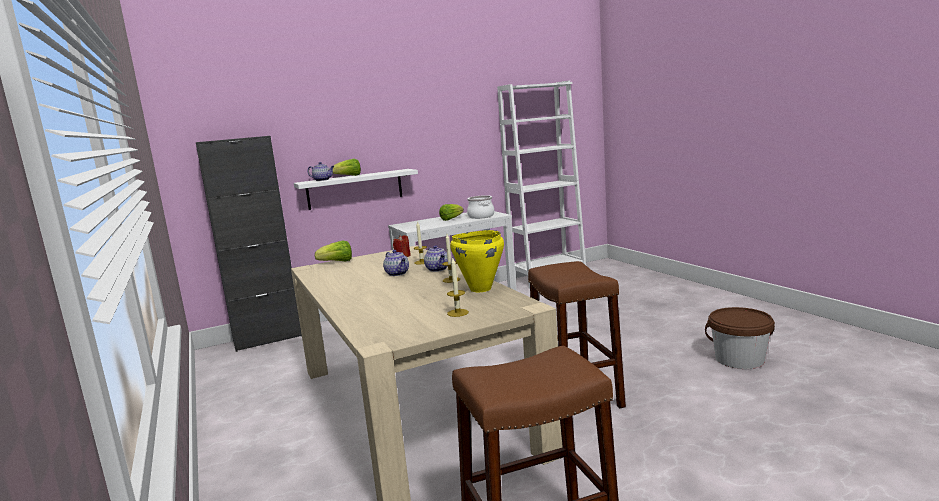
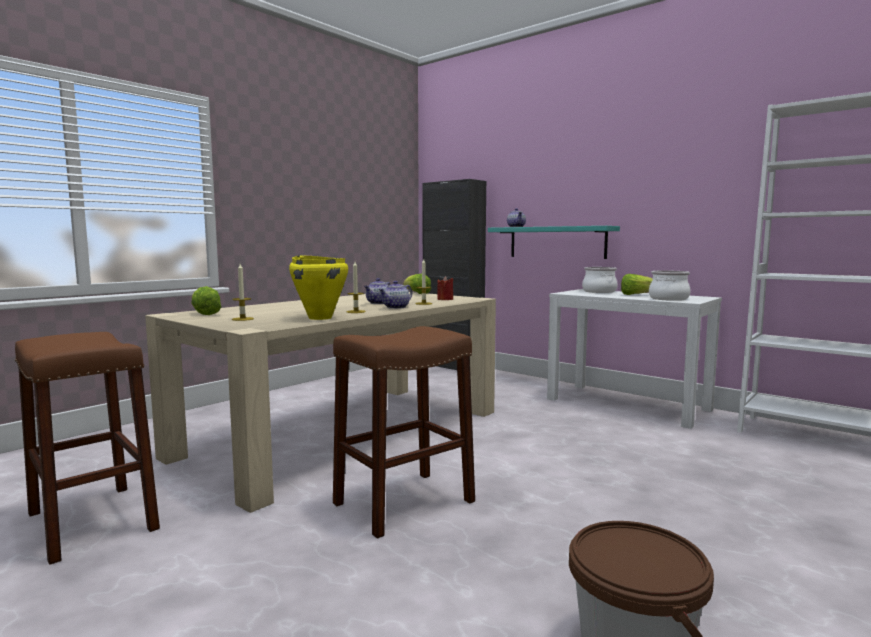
camera: 65 degrees right, 5 degrees down
white shelf [294,169,418,210] -> turquoise shelf [488,226,620,259]
lettuce [333,159,361,176] -> lettuce moved to [191,286,221,315]
none -> cooking pot [582,267,618,293]

